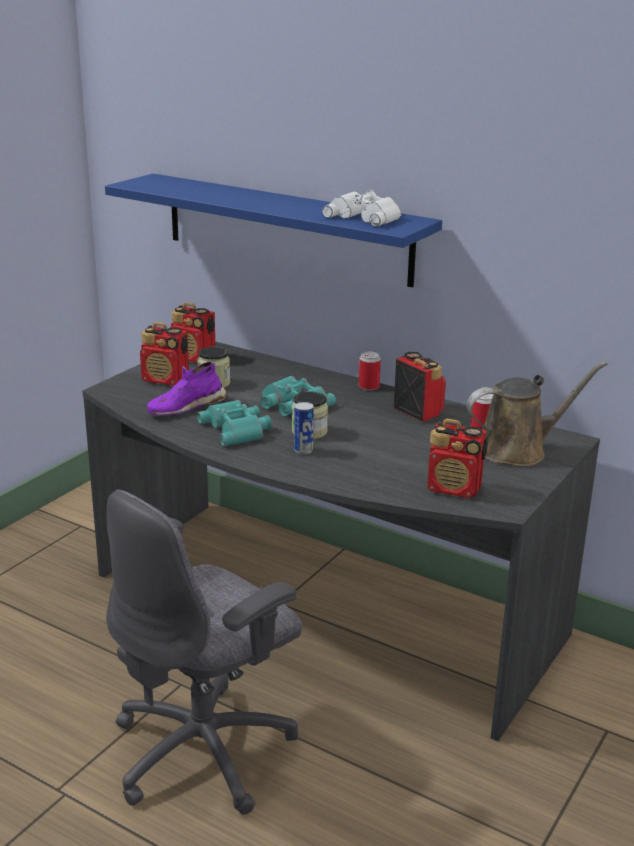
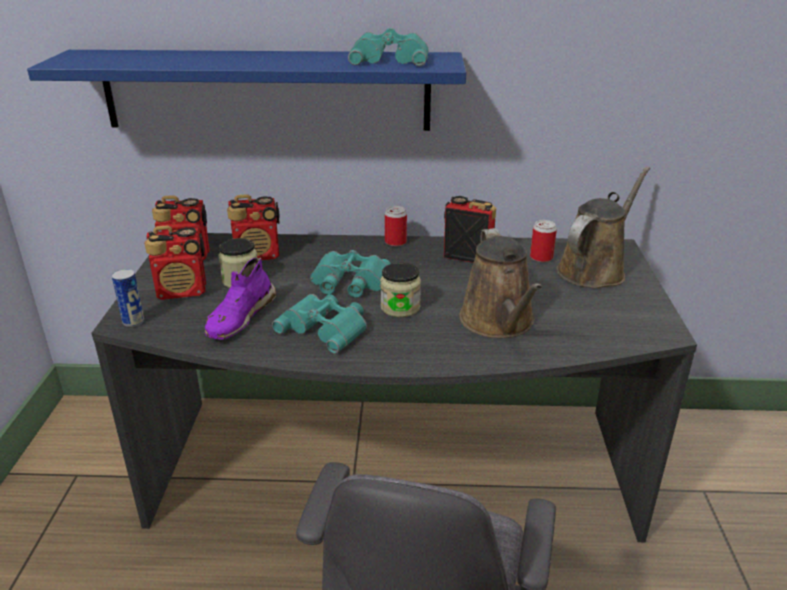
camera: 30 degrees left, 5 degrees up
can [294,402,314,455] -> can moved to [112,269,144,327]
white binoculars [322,190,402,227] -> turquoise binoculars [348,28,428,66]
radio [428,419,488,498] -> radio moved to [227,194,280,260]
none -> brown watering can [459,228,542,338]

